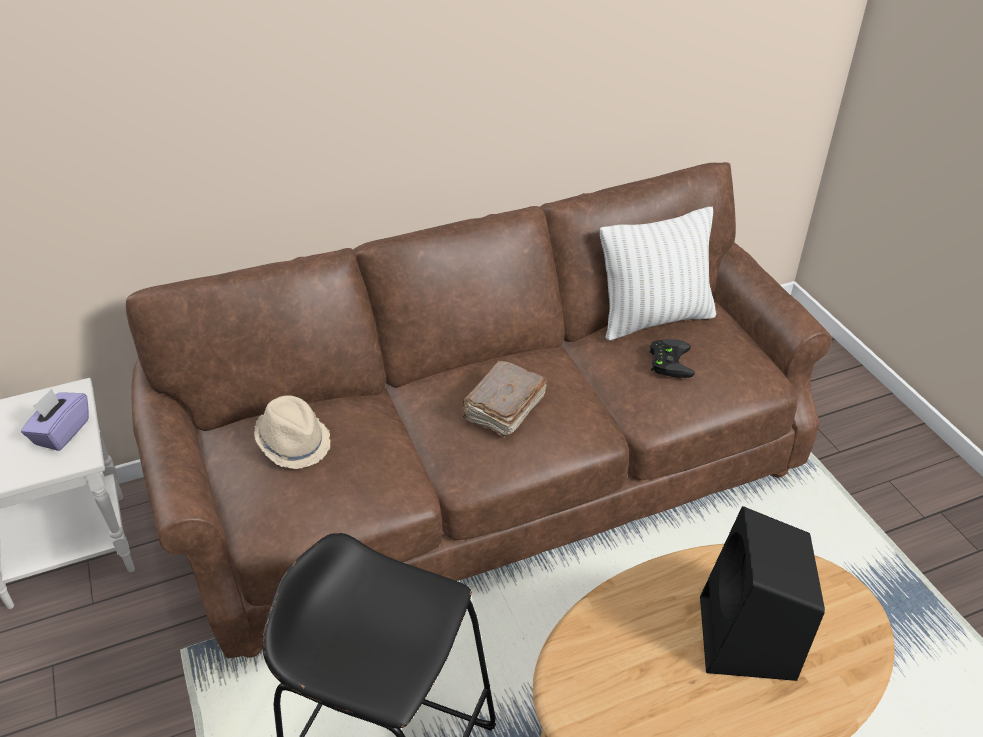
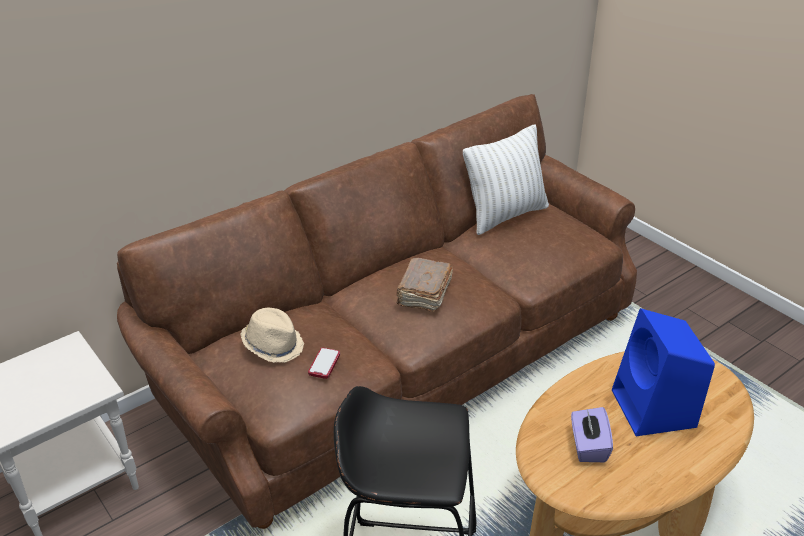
camera: 15 degrees left, 5 degrees down
purple tissue box [21,389,89,451] -> purple tissue box moved to [571,407,613,462]
black game controller [649,339,695,378] -> none
black speaker [700,506,825,681] -> blue speaker [612,308,715,436]
none -> phone [308,348,340,379]

